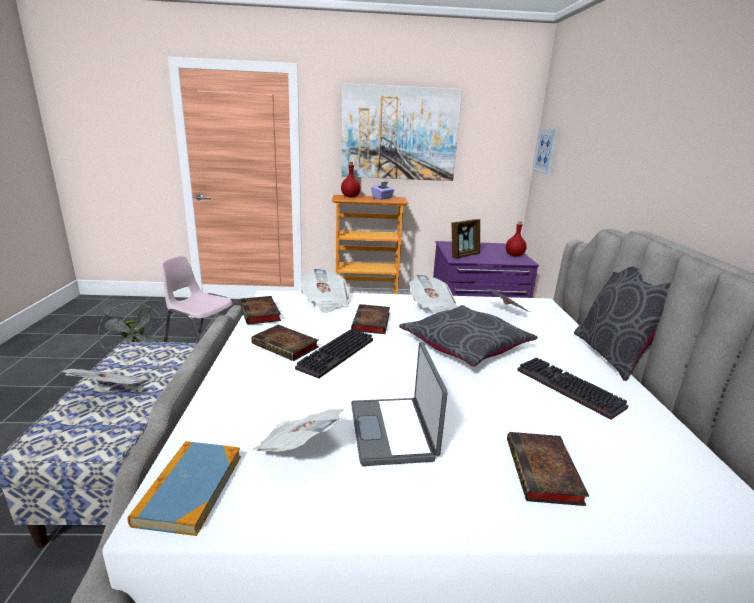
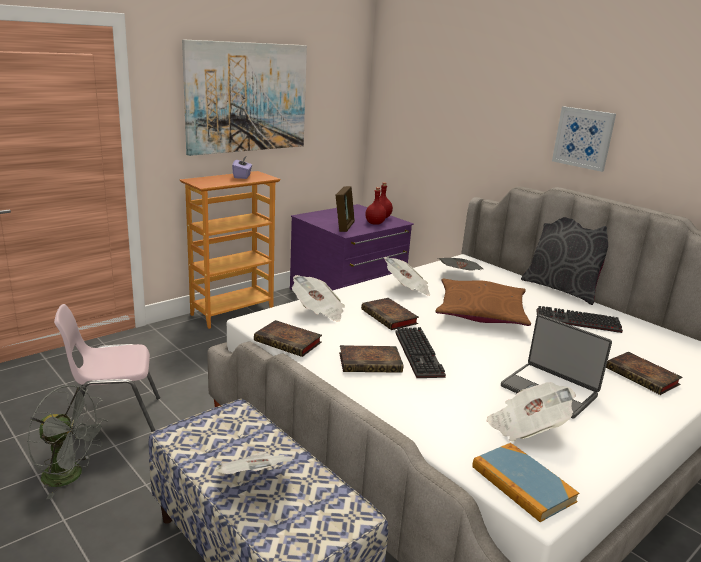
camera: 40 degrees left, 0 degrees up
red bottle [341,162,361,197] -> red bottle moved to [365,187,386,225]
grey pillow [399,305,537,367] -> brown pillow [435,278,531,326]
picture [532,128,558,175] -> picture moved to [552,106,616,172]

